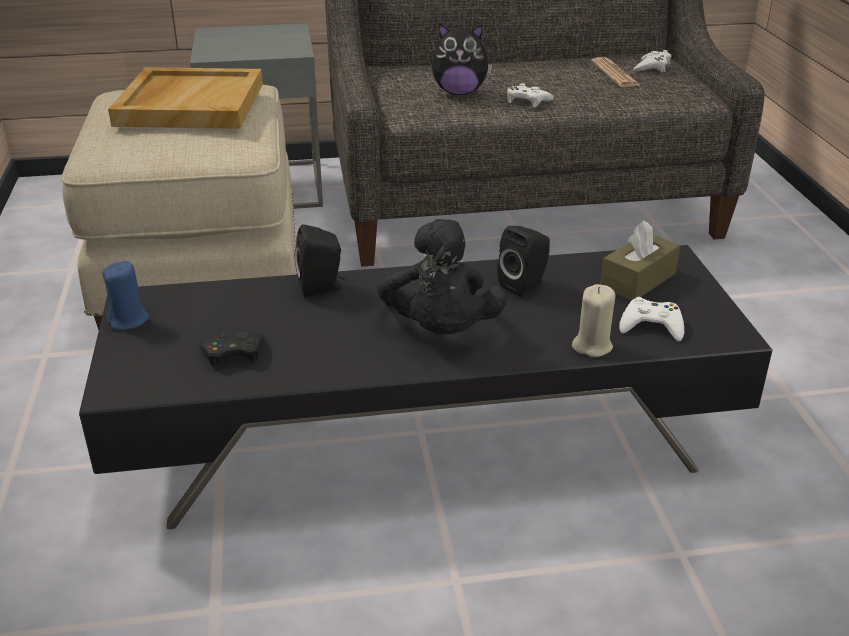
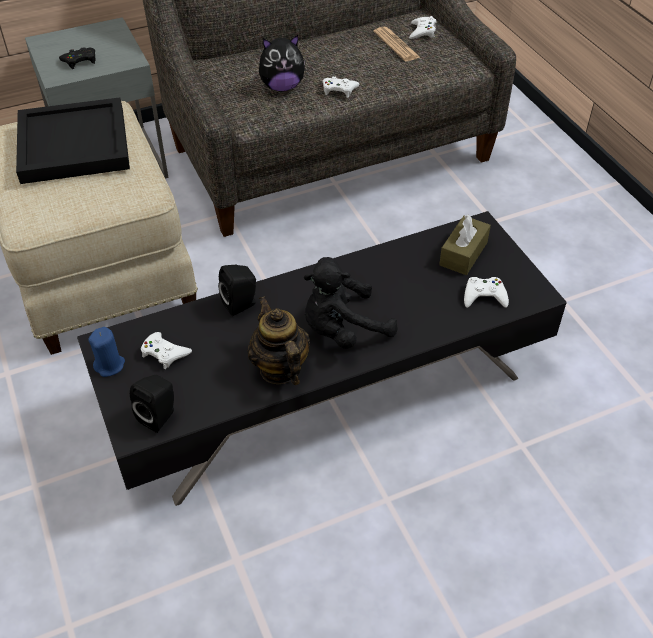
camera: 15 degrees left, 15 degrees up
beige tray [108,67,263,129] -> black tray [16,97,130,184]
black game controller [199,332,265,368] -> black game controller moved to [59,47,95,69]
black plush toy [377,219,507,334] -> black plush toy turned 90 degrees clockwise [304,257,398,349]
black speaker [497,226,550,297] -> black speaker moved to [130,375,174,433]
beige candle [572,284,615,357] -> none
none -> white game controller [141,332,192,369]
none -> teapot [248,296,310,385]

